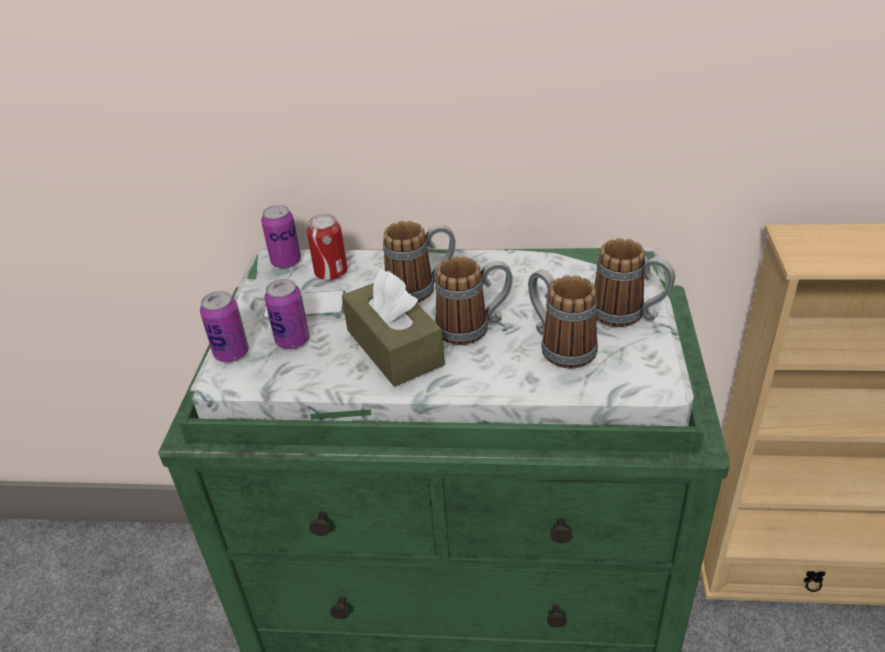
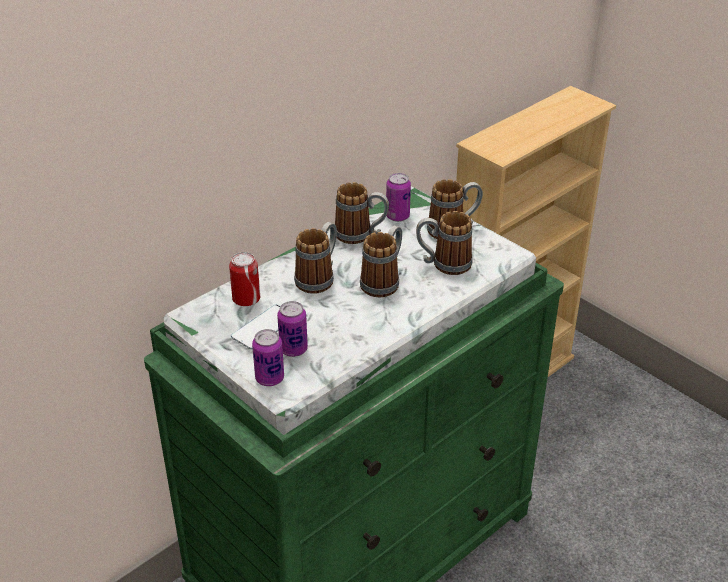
camera: 50 degrees left, 0 degrees up
can [261,205,301,268] -> can moved to [386,173,411,222]
brown tissue box [342,269,445,387] -> none
none -> mug [335,182,389,244]

